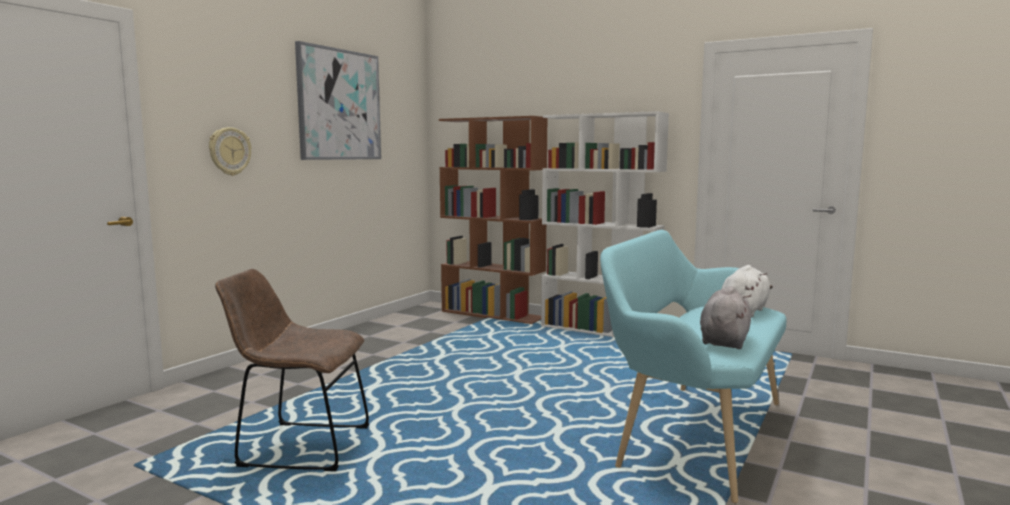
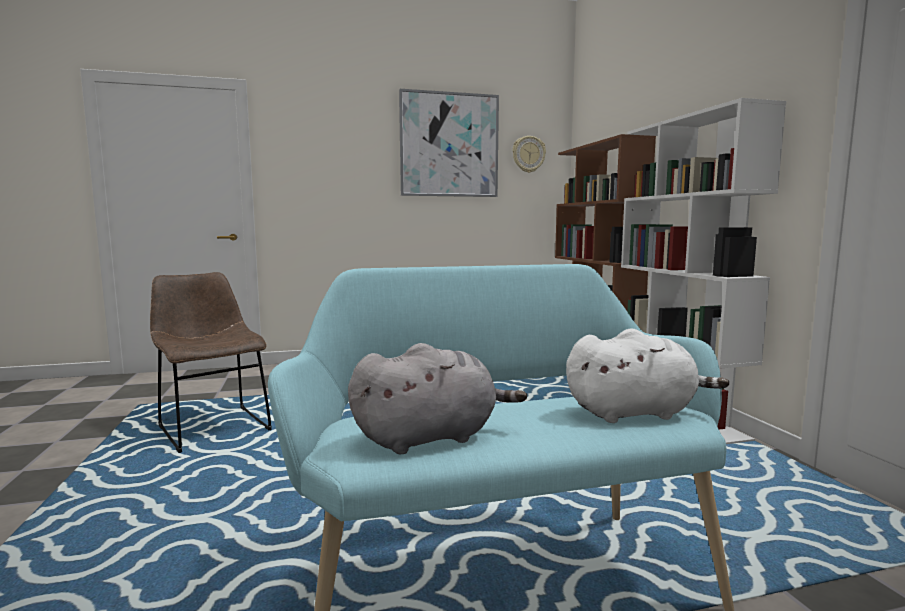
camera: 45 degrees right, 0 degrees up
wall clock [209,127,251,176] -> wall clock moved to [512,136,546,173]

